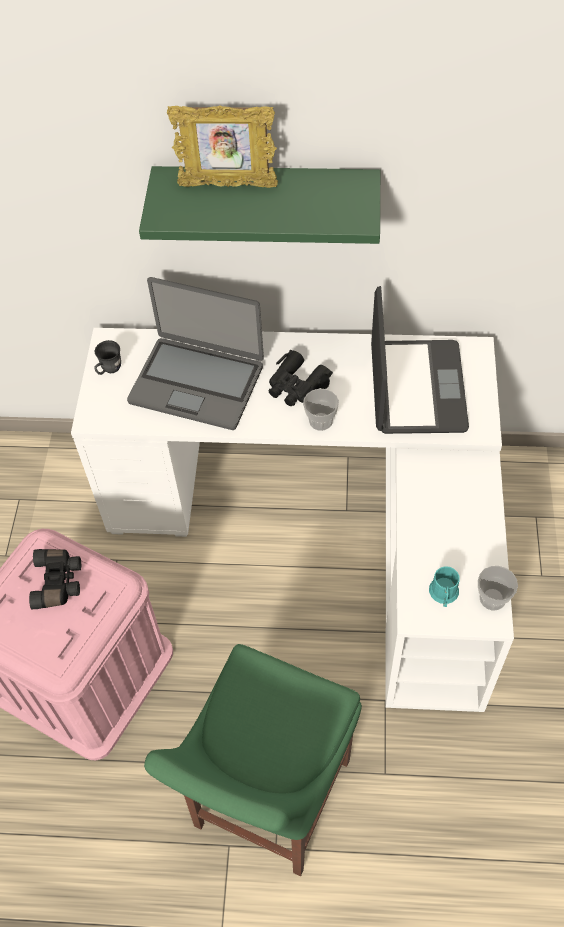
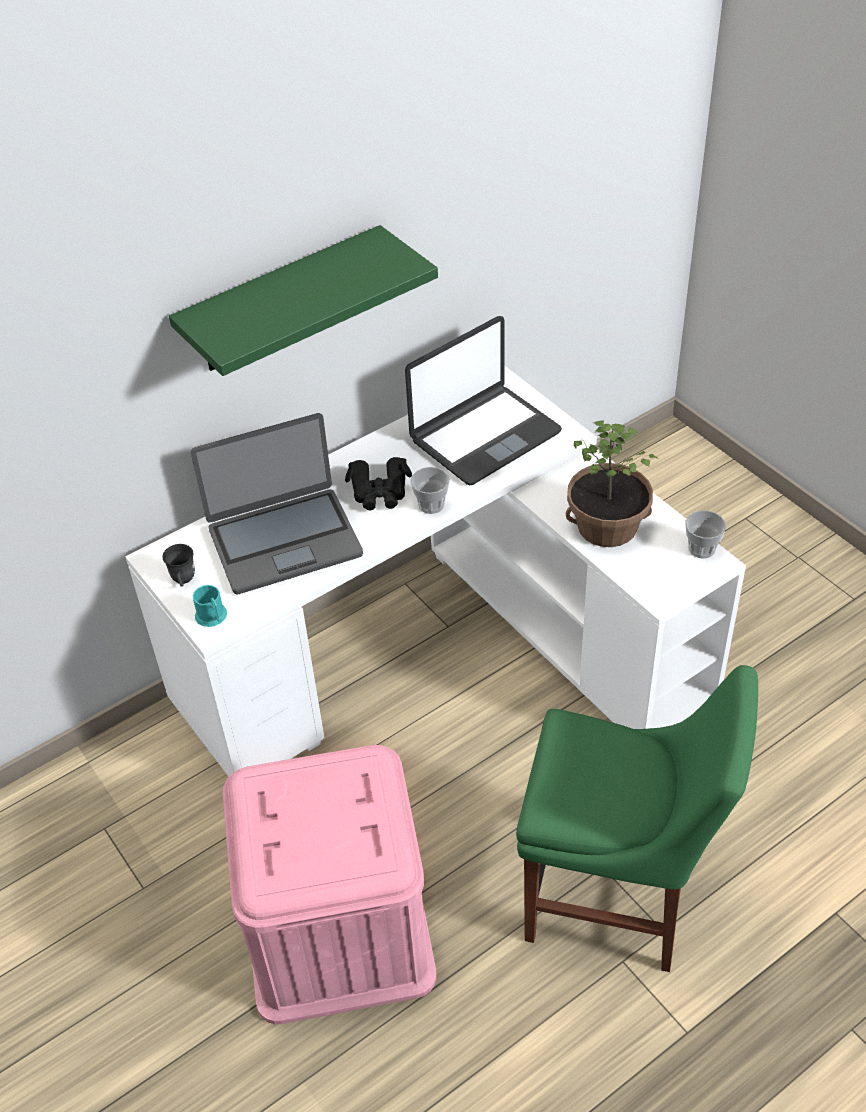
camera: 40 degrees left, 10 degrees down
black binoculars [29,549,81,609] -> none
green chair [144,644,362,876] -> green chair turned 60 degrees counterclockwise [516,665,758,972]
picture frame [167,105,278,188] -> none
laptop [371,286,469,434] -> laptop turned 90 degrees clockwise [405,316,562,485]
turquoise mug [429,566,460,607] -> turquoise mug moved to [193,585,227,627]
none -> potted plant [566,420,659,547]

